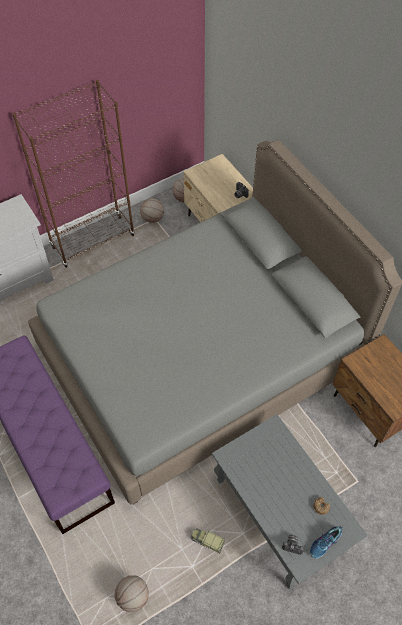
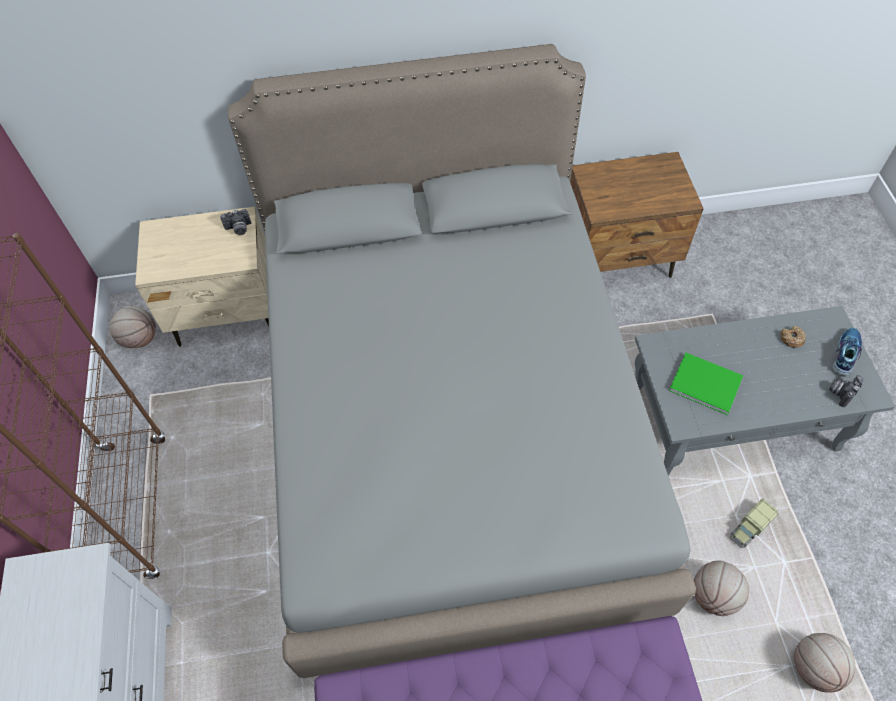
camera: 65 degrees left, 0 degrees up
basketball [140,198,164,223] -> basketball moved to [694,561,749,616]
shoe [310,526,343,558] -> shoe turned 135 degrees counterclockwise [833,328,862,377]
none -> green book [669,353,743,415]

